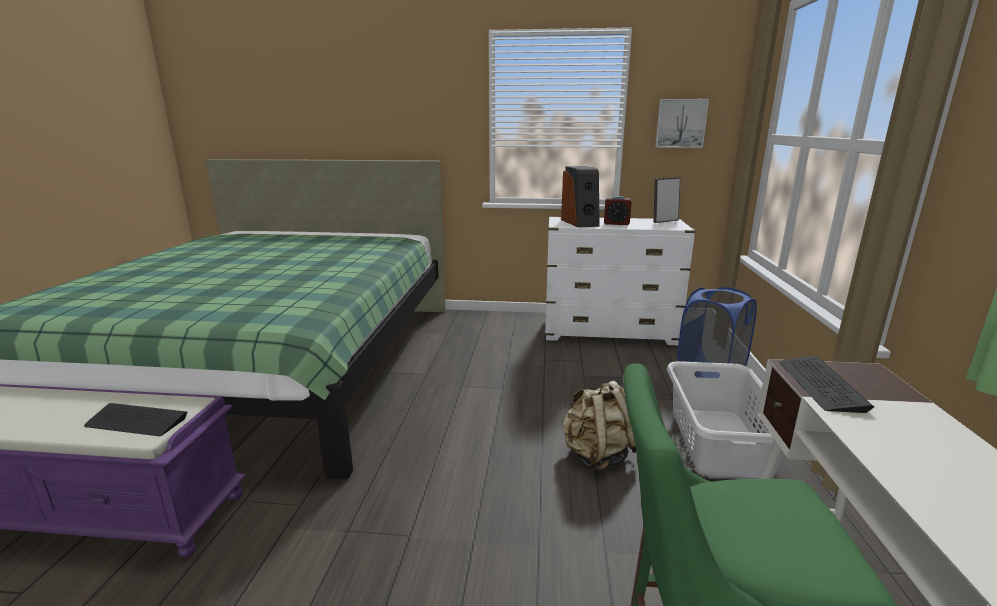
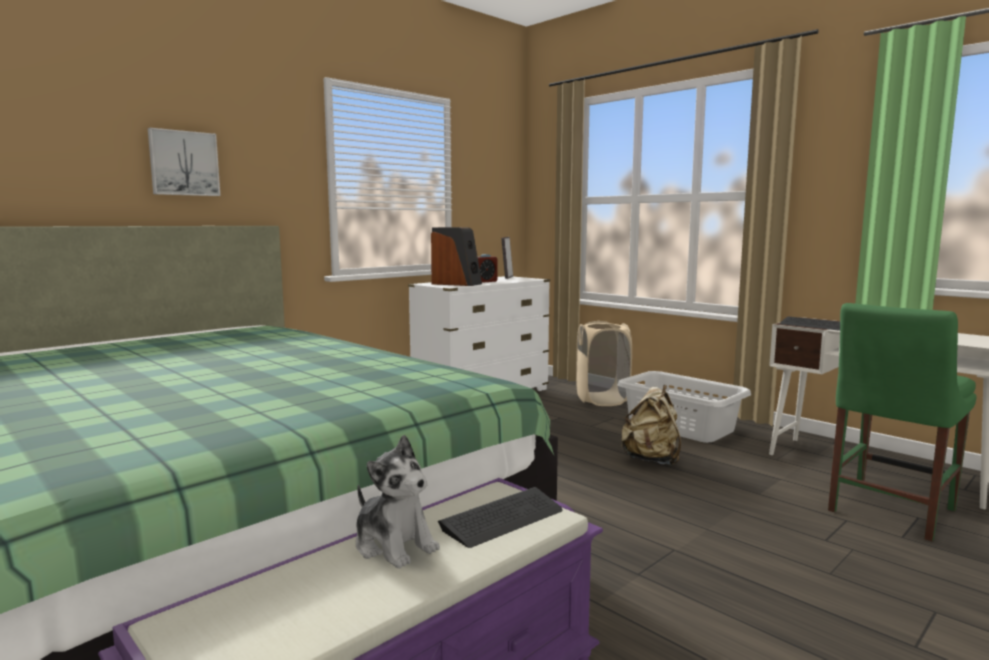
camera: 50 degrees left, 10 degrees down
picture [655,99,709,148] -> picture moved to [148,128,220,196]
blue laundry basket [677,287,757,378] -> beige laundry basket [576,321,632,406]
none -> plush toy [356,435,440,569]

